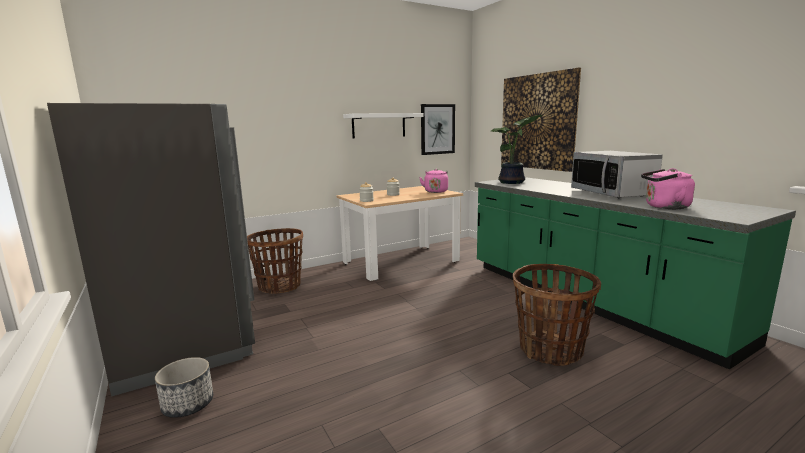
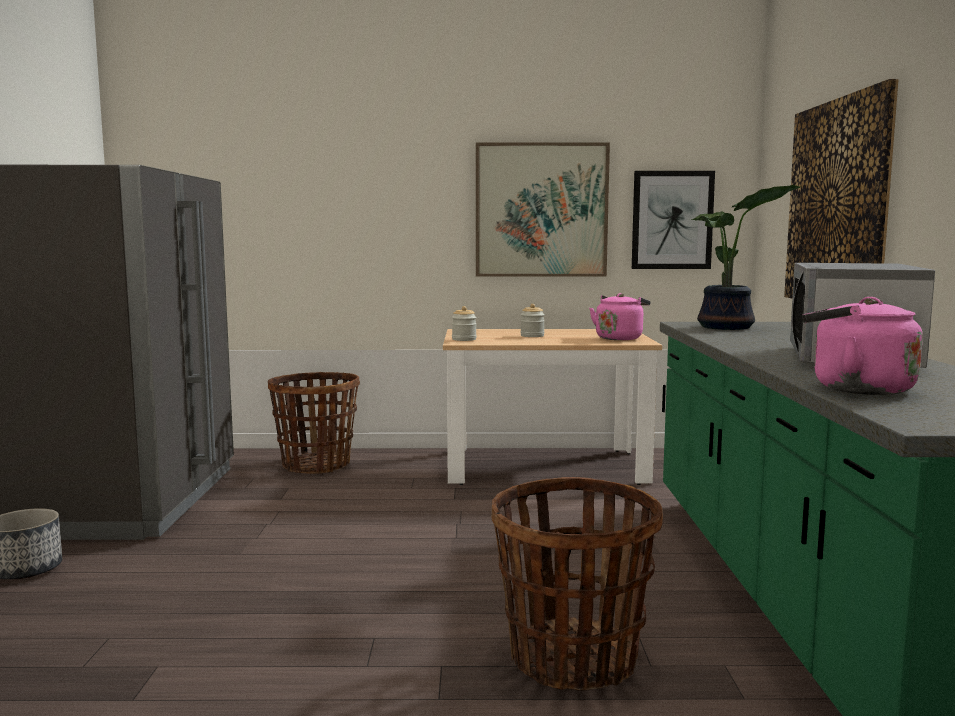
camera: 30 degrees right, 5 degrees down
white shelf [343,113,424,138] -> picture [476,142,610,277]

